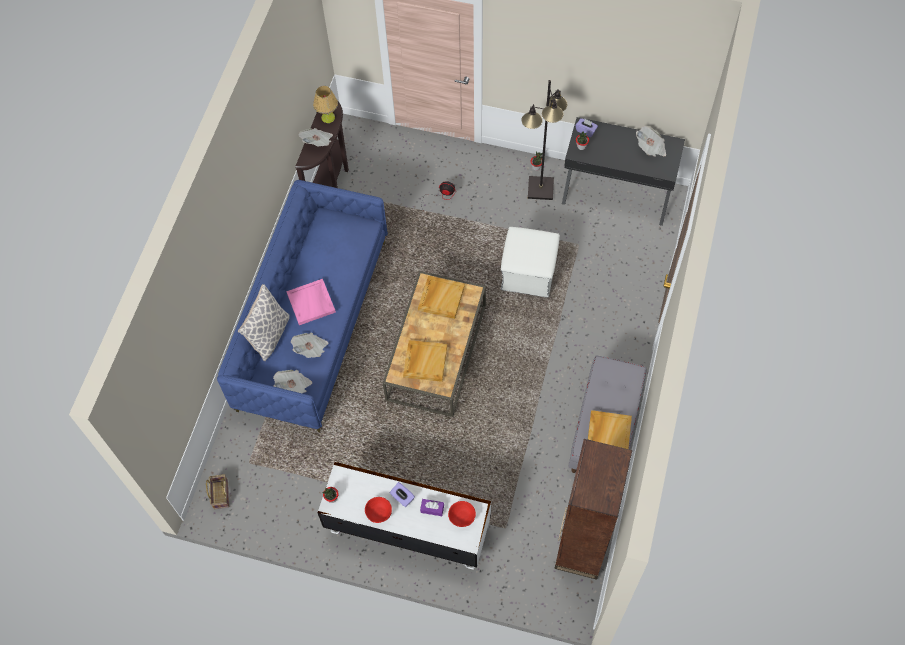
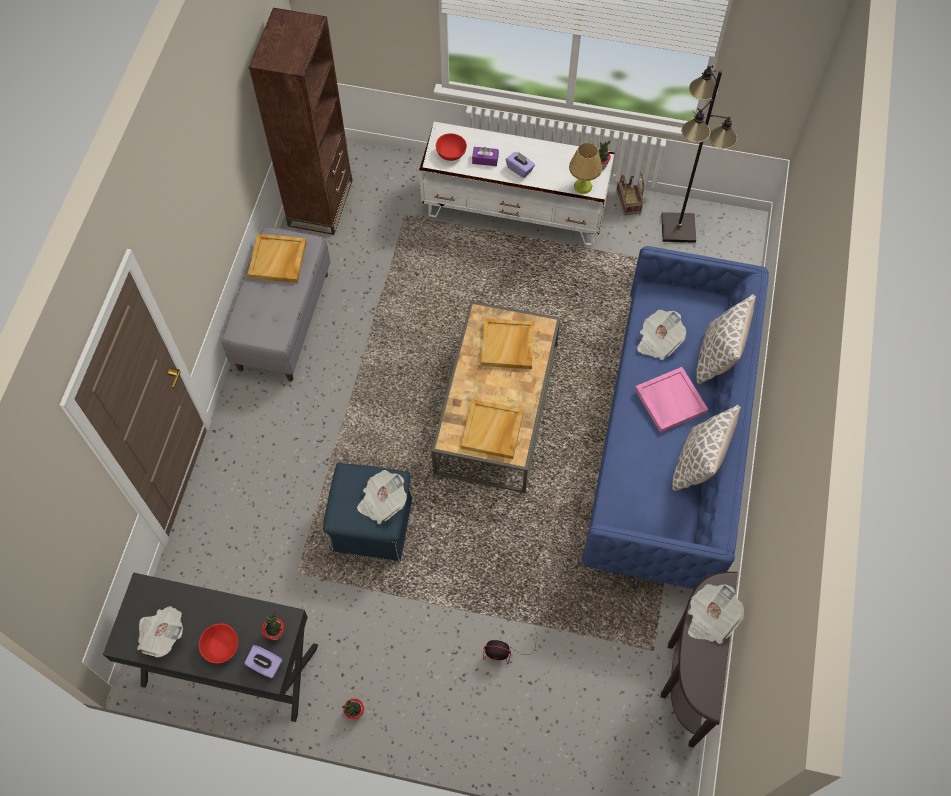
camera: 175 degrees right, 0 degrees up
basket [206,474,229,509] -> basket moved to [616,173,644,215]
newspaper [273,370,312,394] -> newspaper moved to [357,470,407,524]
table lamp [313,86,338,123] -> table lamp moved to [569,143,602,194]
red bowl [365,497,392,523] -> red bowl moved to [199,623,238,664]
white ottoman [501,227,560,298] -> blue ottoman [323,463,413,561]
black floor lamp [522,80,567,200] -> black floor lamp moved to [661,65,738,243]
none -> pillow [672,405,741,491]

